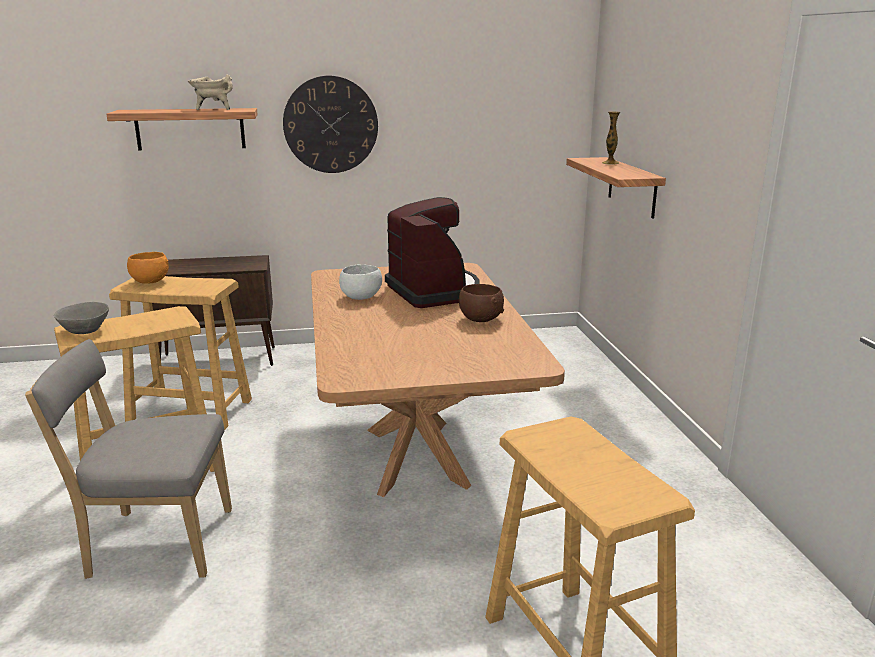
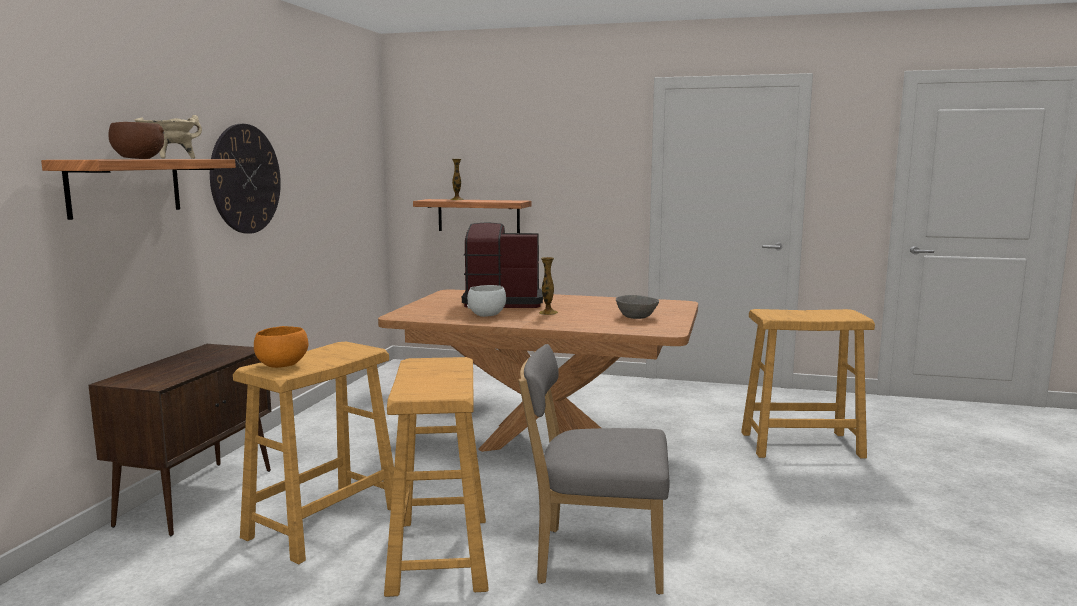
camera: 65 degrees left, 10 degrees down
grey chair [25,339,232,579] -> grey chair turned 75 degrees clockwise [518,344,670,595]
grey bowl [54,302,109,334] -> grey bowl moved to [616,295,659,319]
brown bowl [459,284,504,322] -> brown bowl moved to [109,122,164,159]
none -> vase [539,257,558,315]

